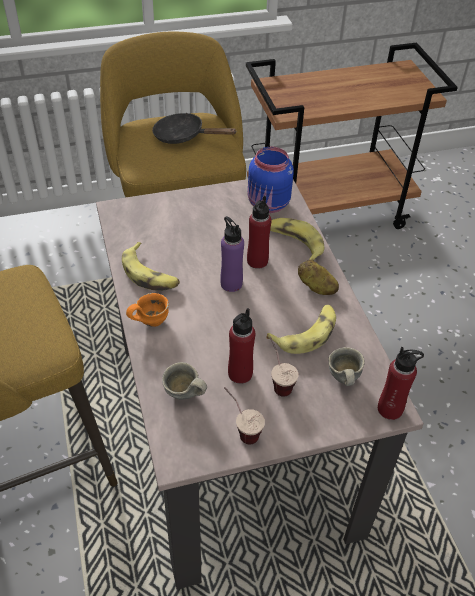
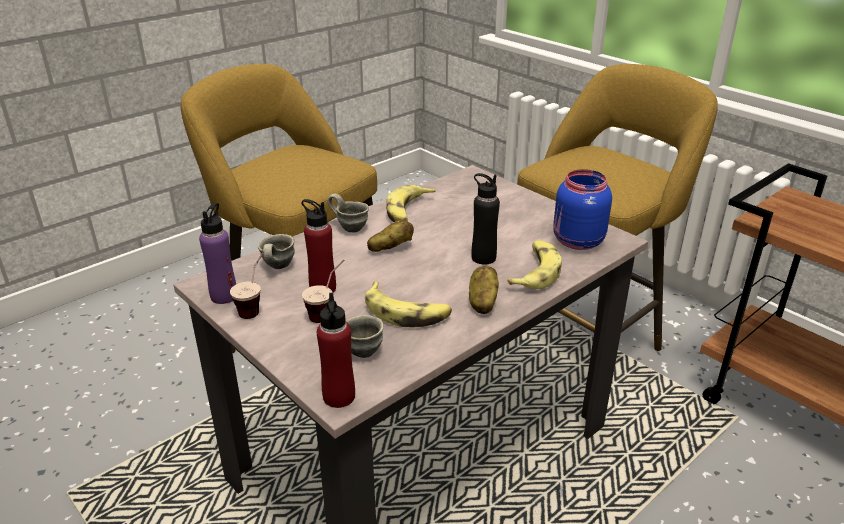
camera: 65 degrees right, 15 degrees down
orange mug [126,293,169,327] -> grey mug [327,194,369,232]
black frying pan [152,113,237,144] -> none
purple bottle [220,216,244,292] -> purple bottle moved to [199,203,236,304]
red bottle [247,196,271,269] -> black bottle [471,173,500,265]
none -> potato [367,220,414,252]

